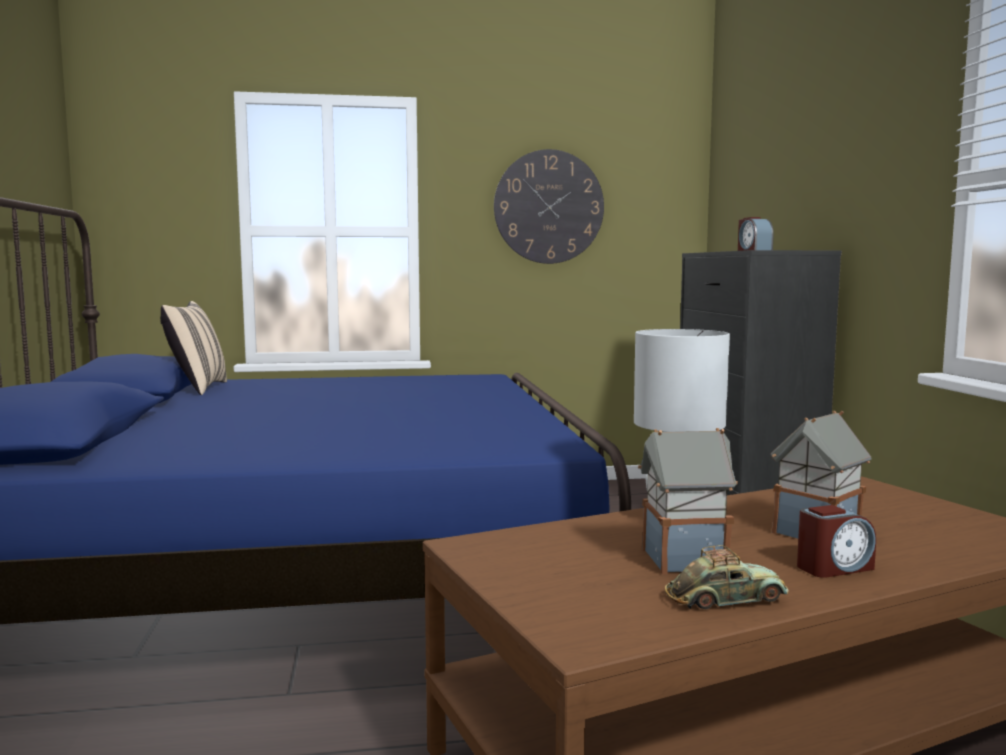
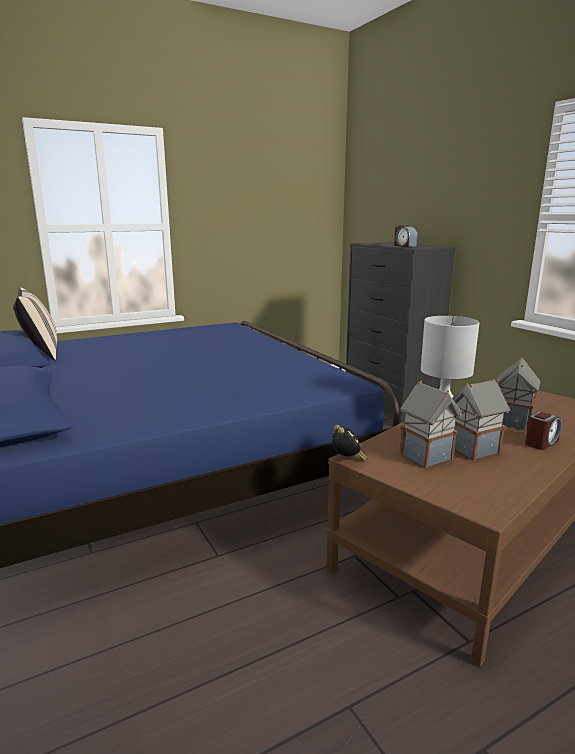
camera: 20 degrees left, 10 degrees up
wall clock [494,149,604,264] -> none
toy car [665,545,789,609] -> none
none -> alarm clock [332,425,368,461]
none -> toy house [399,381,462,469]

